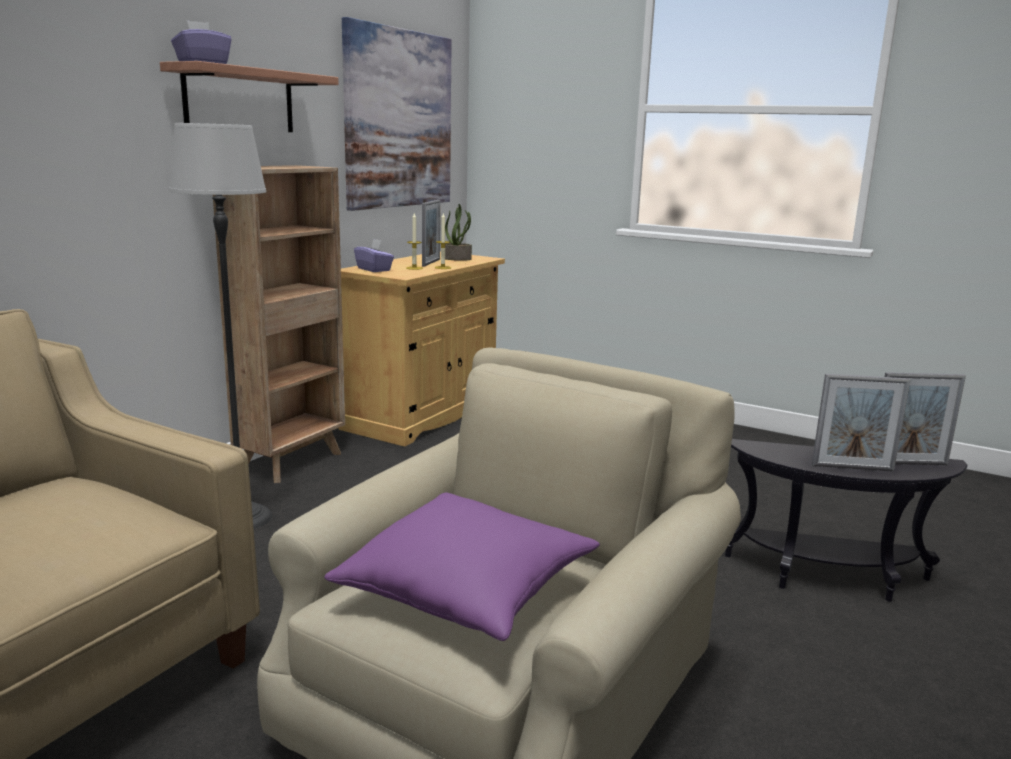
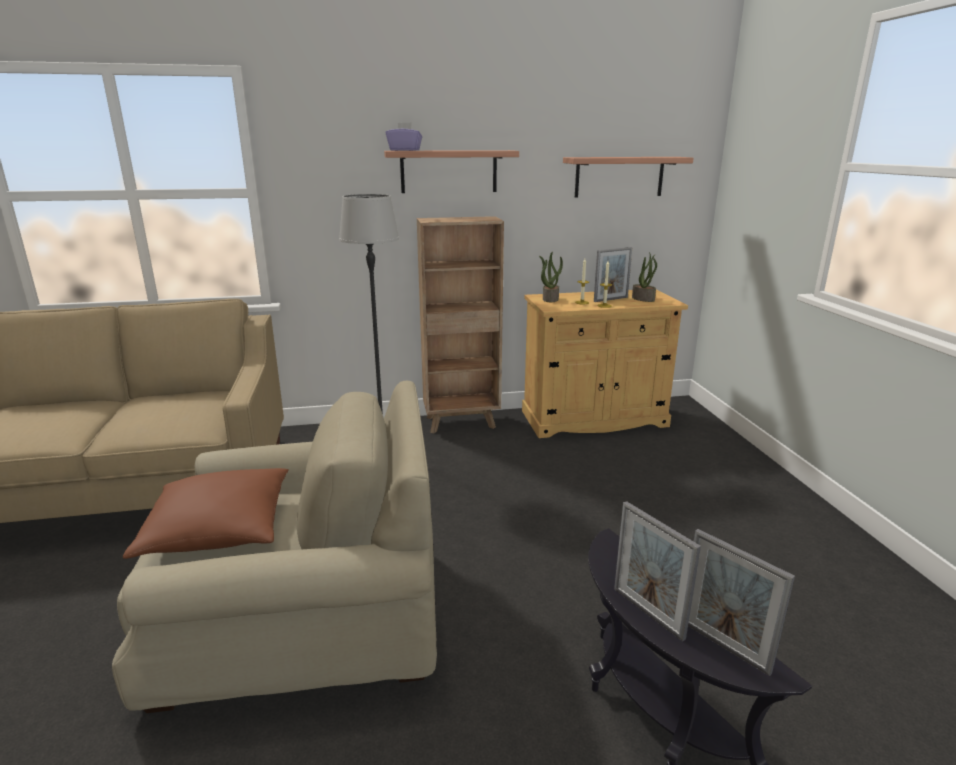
camera: 50 degrees right, 5 degrees up
purple pillow [324,493,600,641] -> brown pillow [123,468,289,559]
picture [342,17,452,211] -> shelf [563,157,694,197]
purple tissue box [354,239,394,272] -> potted plant [539,252,563,302]

